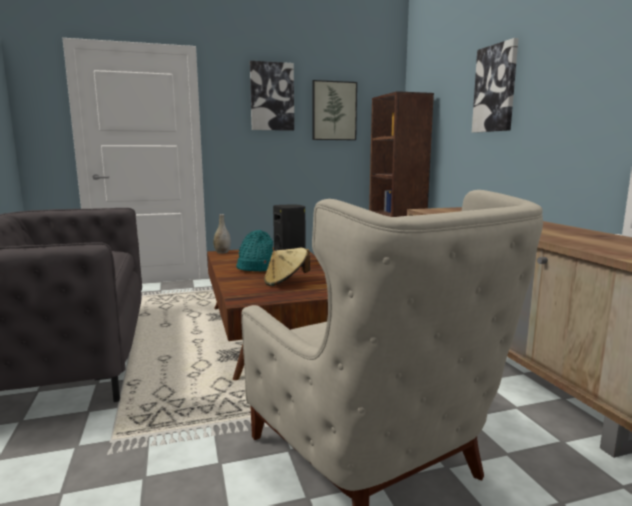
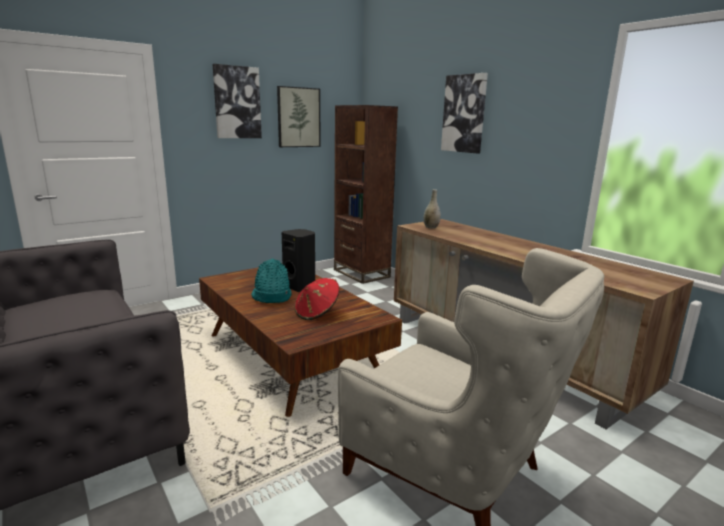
camera: 20 degrees left, 5 degrees up
grey vase [213,214,231,254] -> grey vase moved to [423,189,441,228]
beige hat [264,248,310,286] -> red hat [294,278,340,320]

